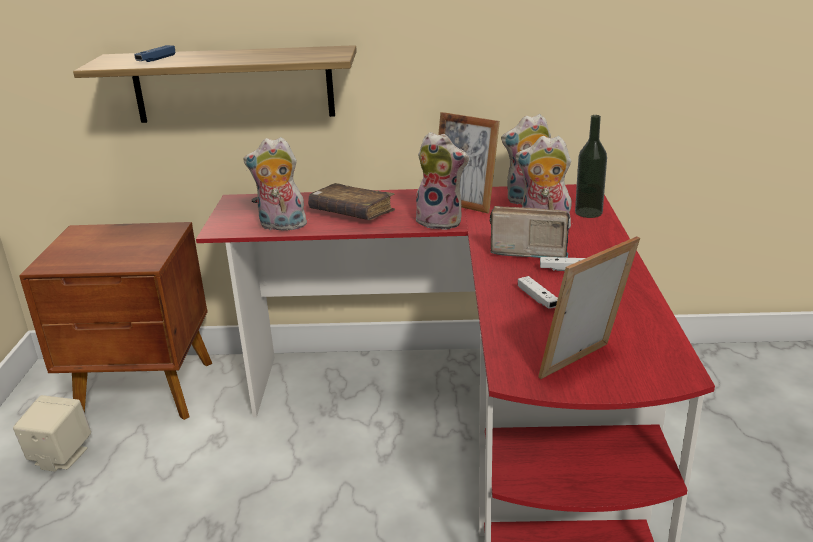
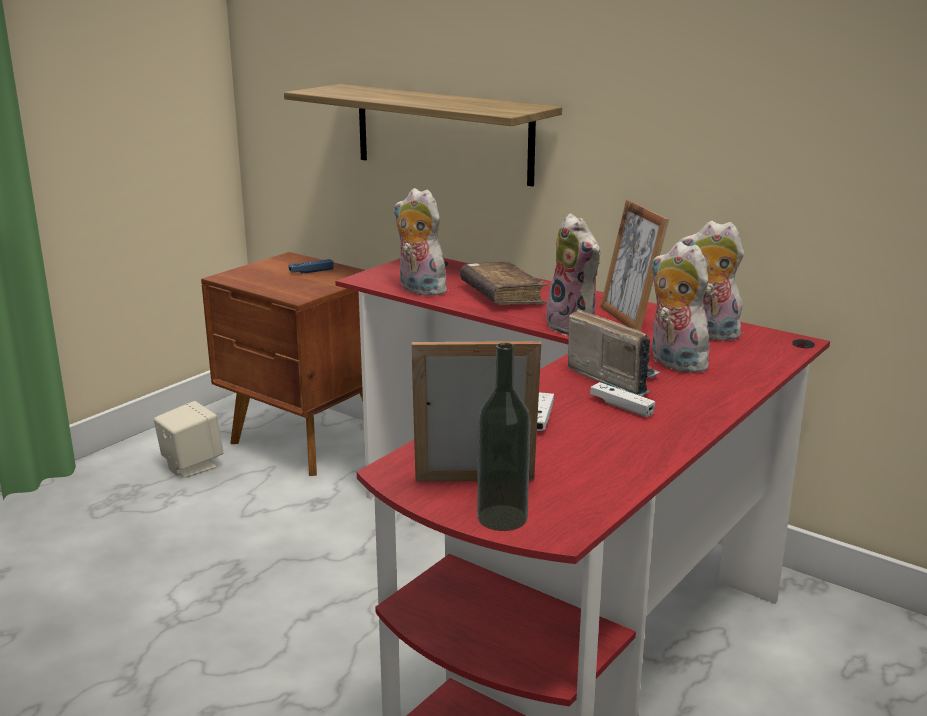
camera: 35 degrees right, 5 degrees down
blue game controller [134,45,175,62] -> blue game controller moved to [289,259,334,274]
bottle [575,115,607,218] -> bottle moved to [477,343,530,531]

